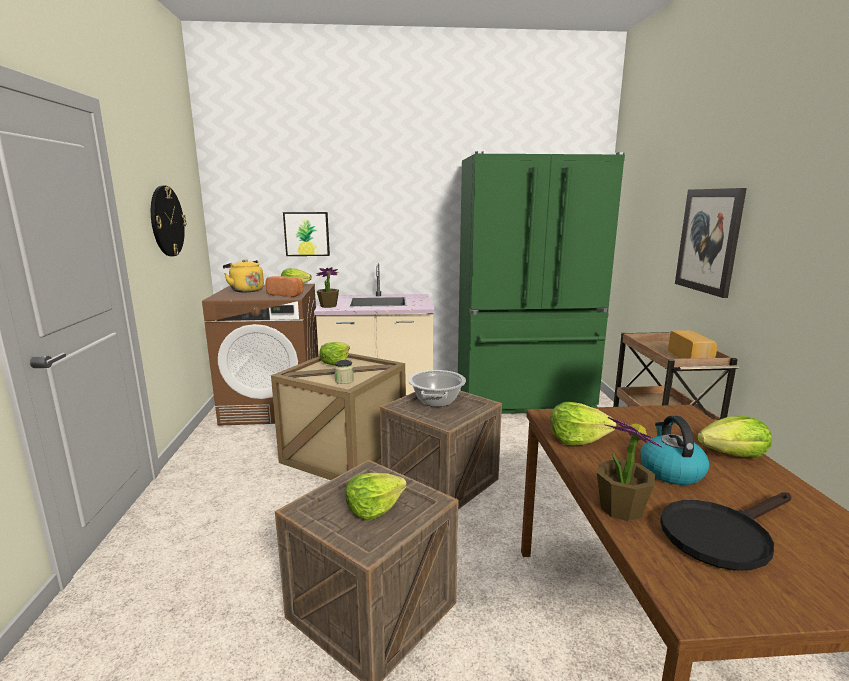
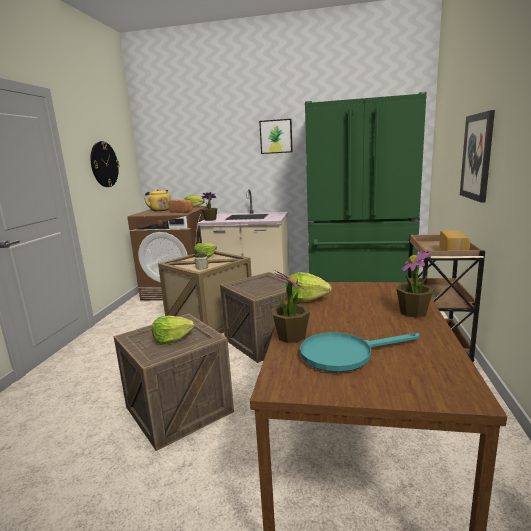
camera: 15 degrees right, 0 degrees up
picture [283,212,330,256] -> picture moved to [259,119,293,154]
cooking pot [408,370,466,407] -> none
kettle [640,416,709,485] -> none
black frying pan [660,492,791,571] -> turquoise frying pan [300,332,419,372]
lettuce [697,416,772,458] -> potted plant [396,250,434,318]

